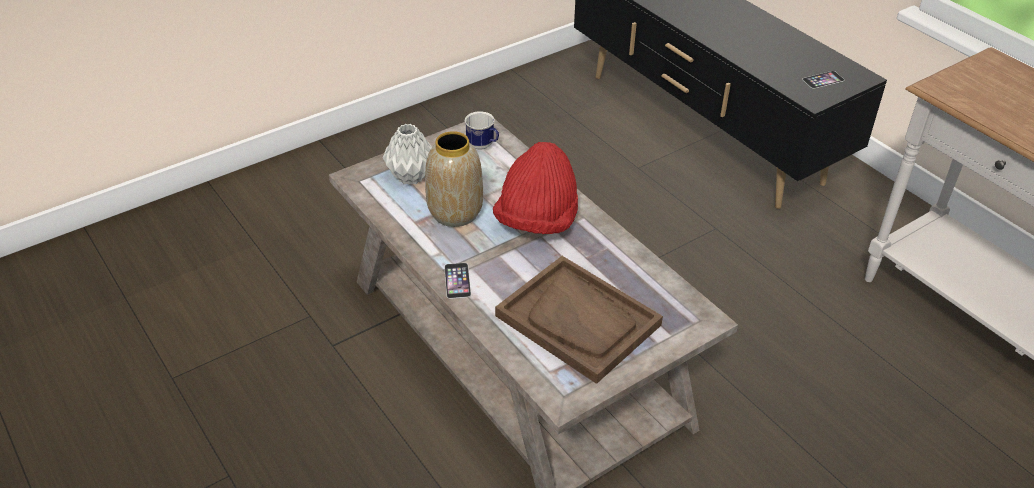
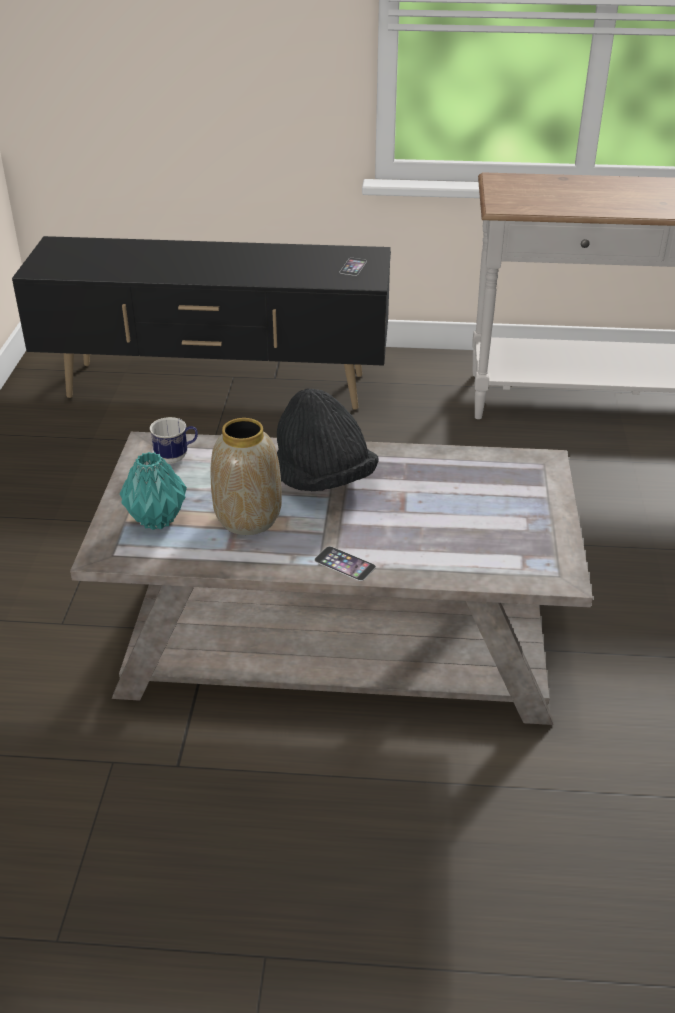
camera: 50 degrees left, 5 degrees down
grey vase [383,124,432,185] -> turquoise vase [120,452,187,530]
red hat [493,142,578,234] -> black hat [277,388,379,491]
brown tray [495,256,663,384] -> none

